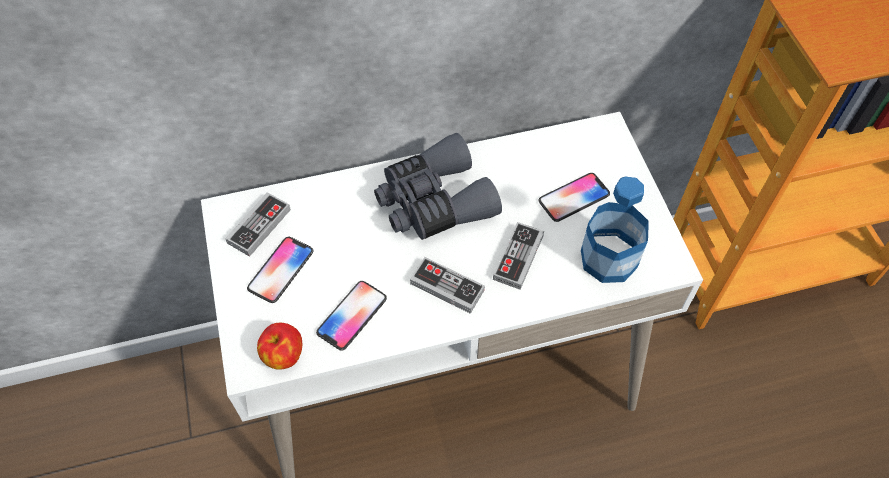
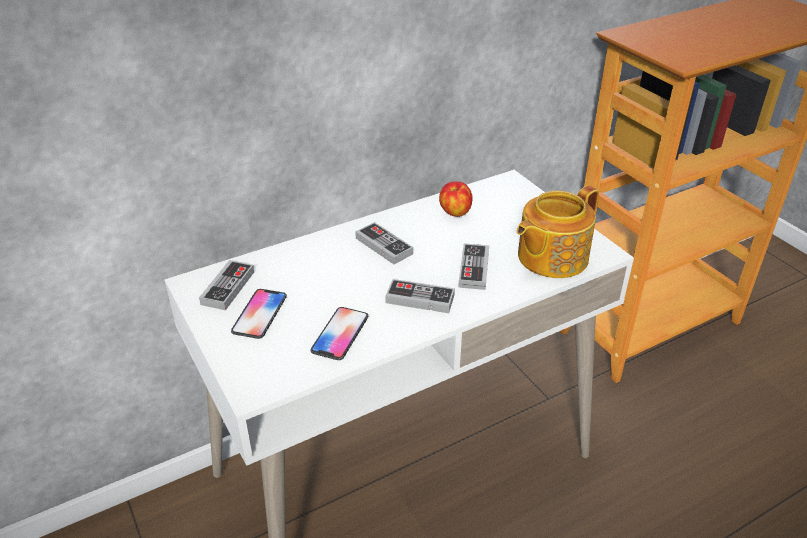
camera: 15 degrees left, 20 degrees down
apple [257,323,302,370] -> apple moved to [439,182,473,217]
grey binoculars [374,133,502,240] -> game controller [355,222,413,264]
phone [539,173,610,222] -> none
bottle [581,177,649,283] -> teapot [517,185,599,278]

